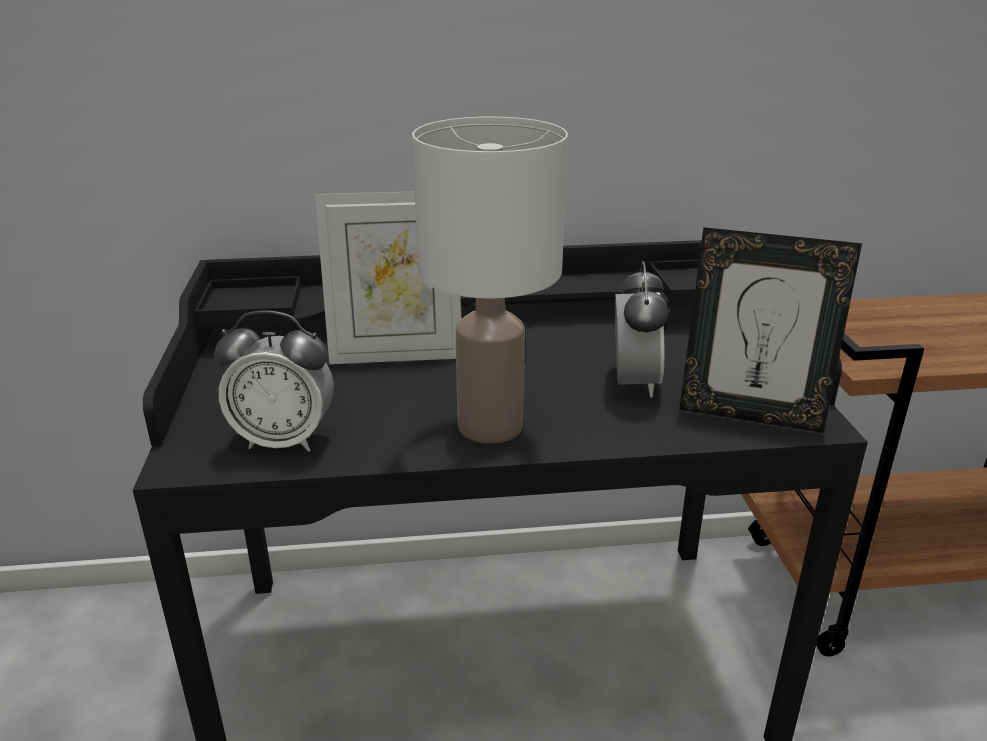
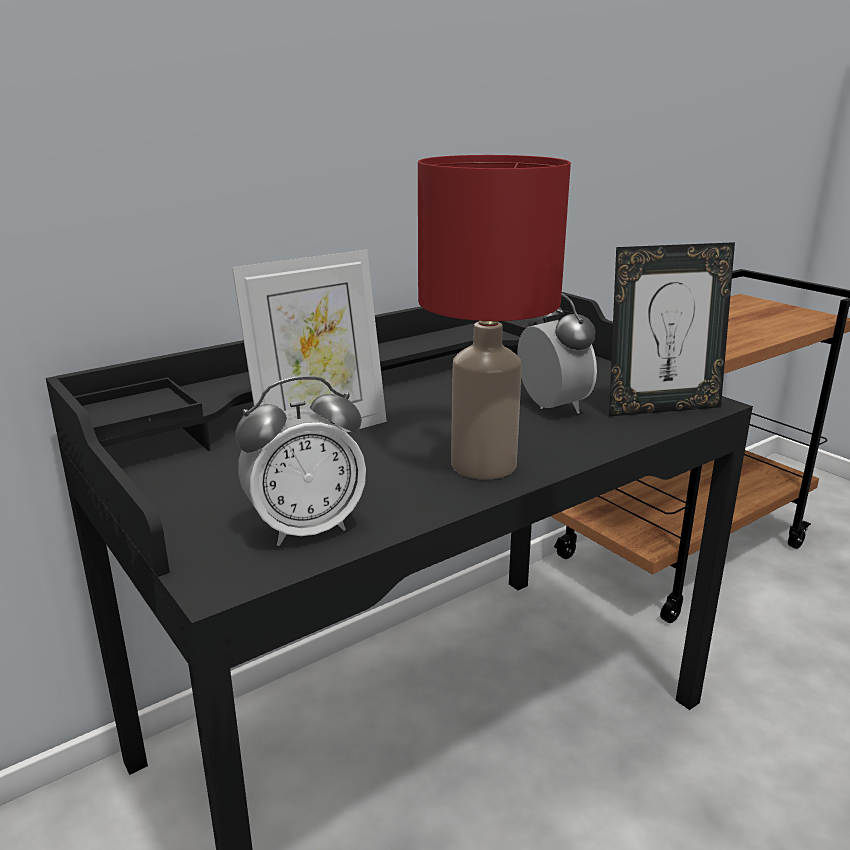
camera: 30 degrees left, 5 degrees down
white table lamp [412,116,568,444] -> red table lamp [418,155,571,480]

